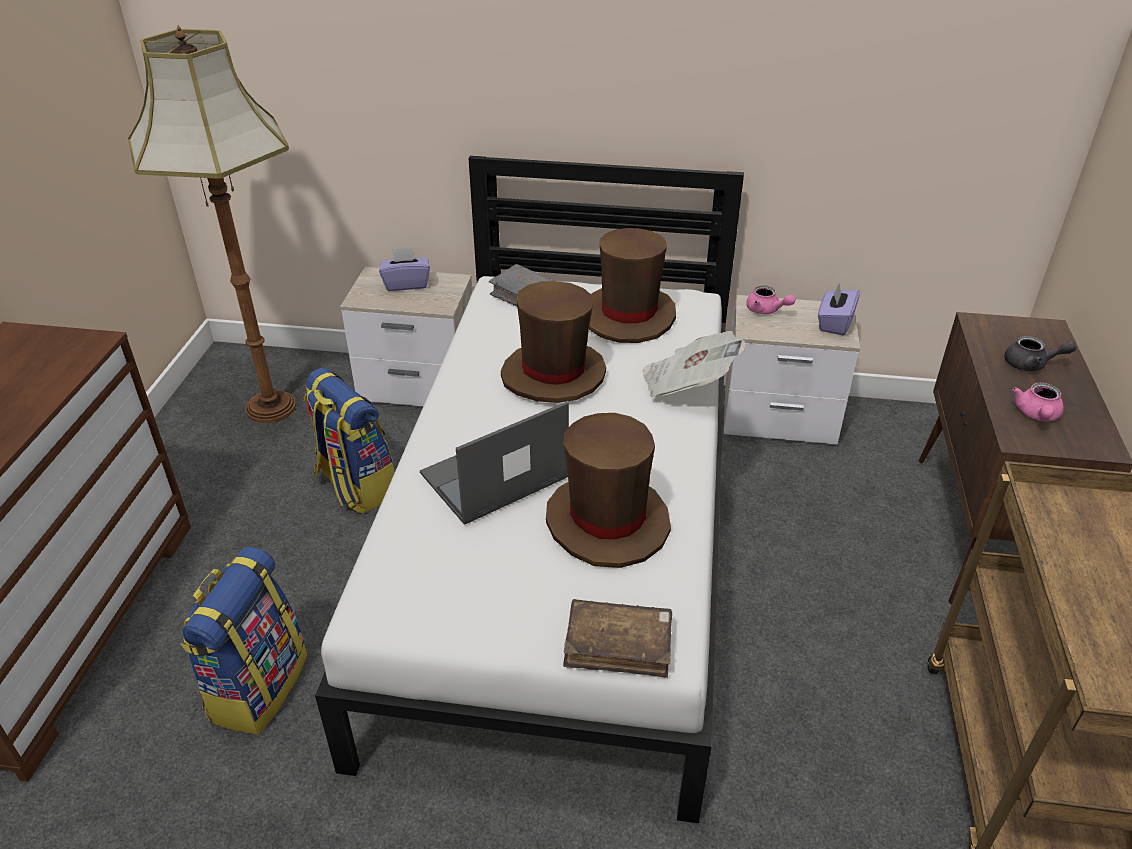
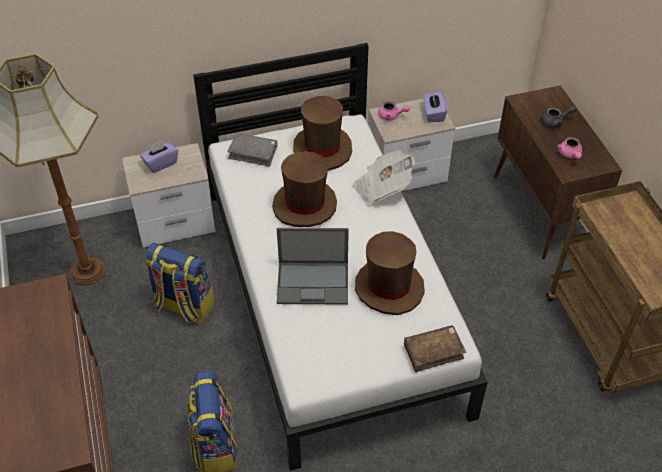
camera: 25 degrees left, 10 degrees up
laptop [420,401,569,525] -> laptop turned 120 degrees counterclockwise [277,228,349,305]

